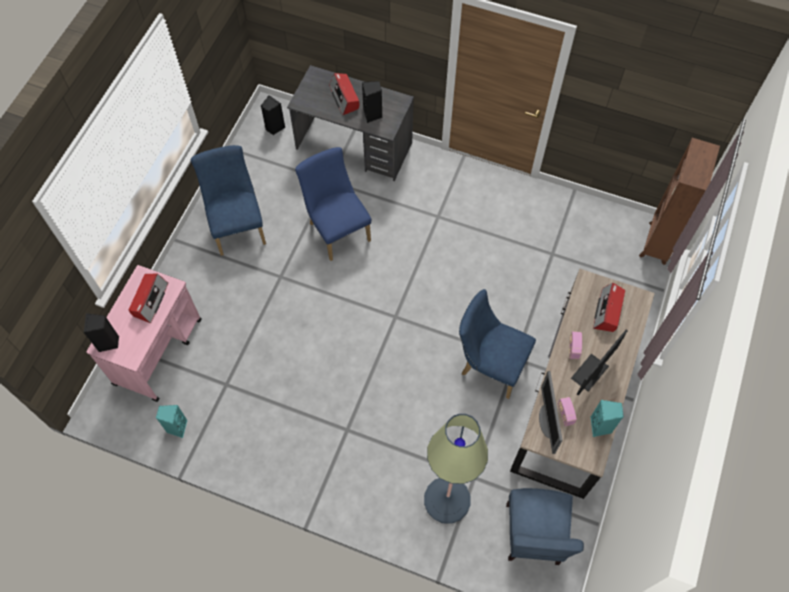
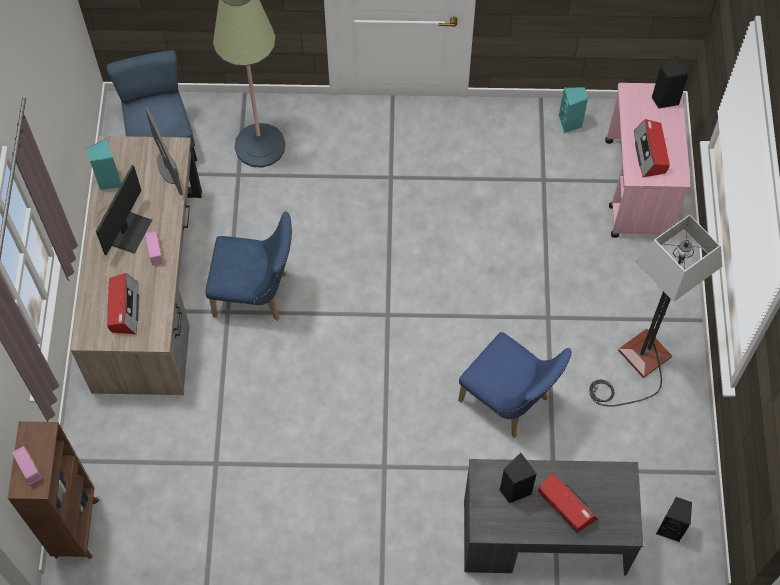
camera: 160 degrees right, 0 degrees up
blue chair [191,145,266,256] -> floor lamp [589,214,722,407]
radio [558,397,577,426] -> radio moved to [12,446,42,485]

